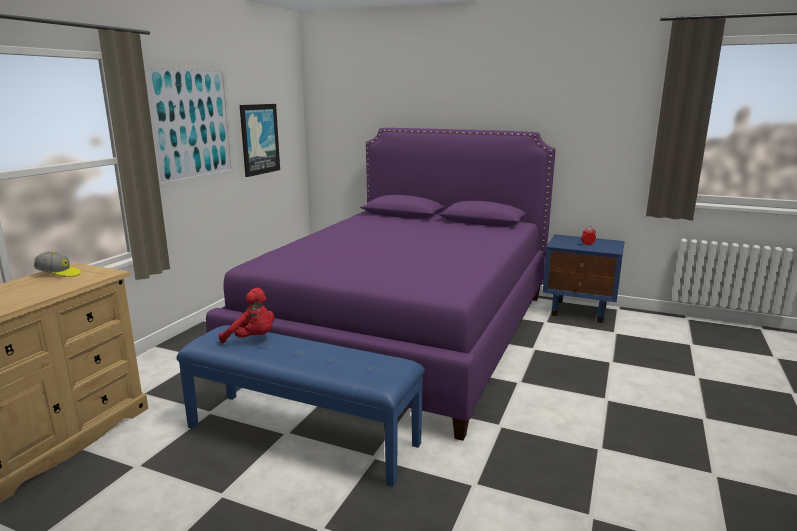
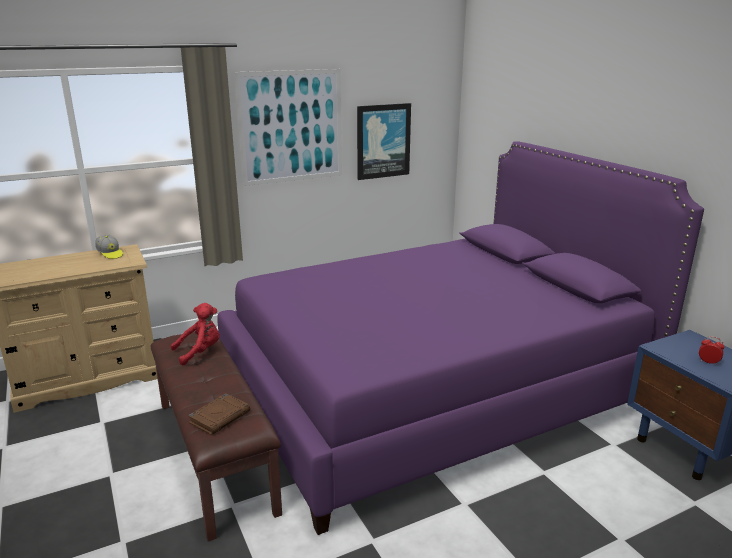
camera: 40 degrees right, 5 degrees up
blue bench [177,325,425,487] -> brown bench [151,331,282,542]
red plush toy [219,288,274,343] -> red plush toy turned 90 degrees counterclockwise [171,303,220,366]
none -> brown book [188,393,250,435]

